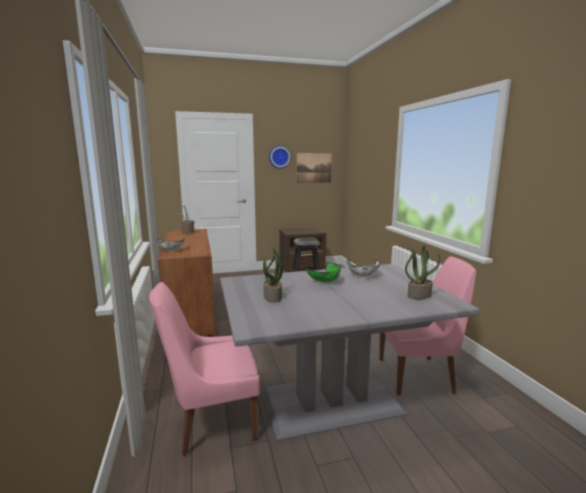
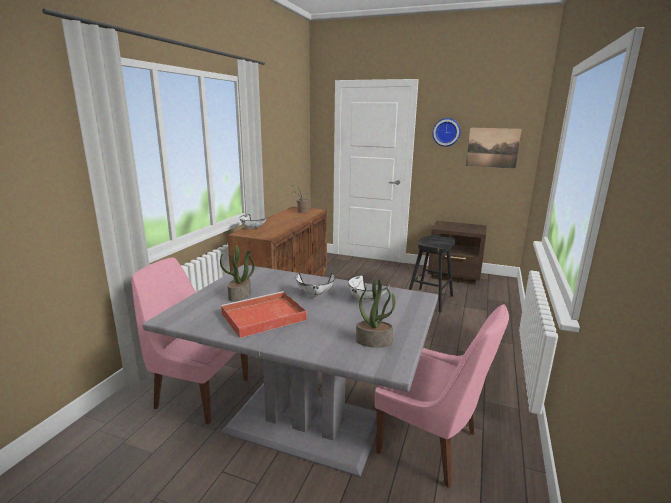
camera: 35 degrees right, 5 degrees up
green bowl [306,262,341,282] -> white bowl [296,273,335,296]
none -> red tray [221,291,307,338]

